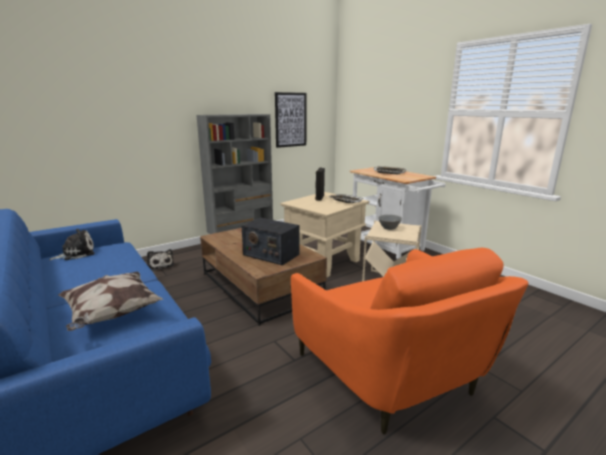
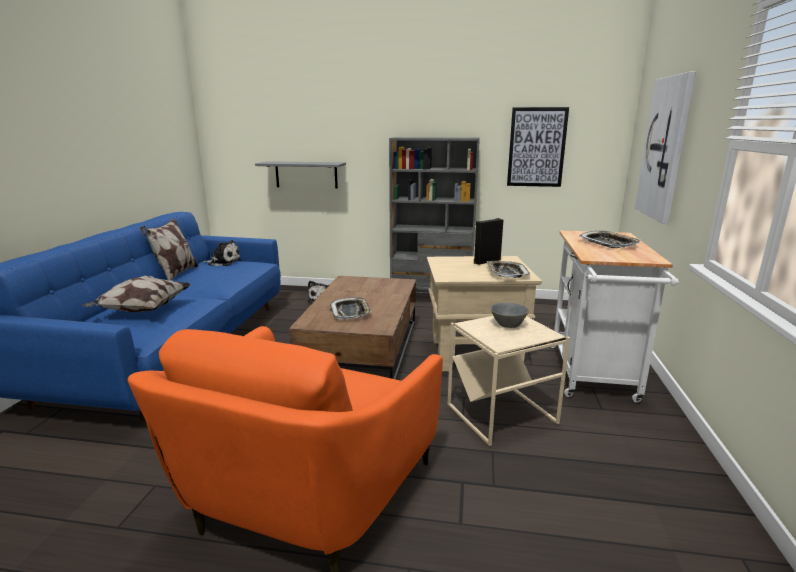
camera: 45 degrees right, 0 degrees up
radio [241,218,300,266] -> tray [330,297,372,320]
none -> pillow [140,218,198,280]
none -> grey shelf [255,161,346,188]
none -> picture [635,71,696,224]

